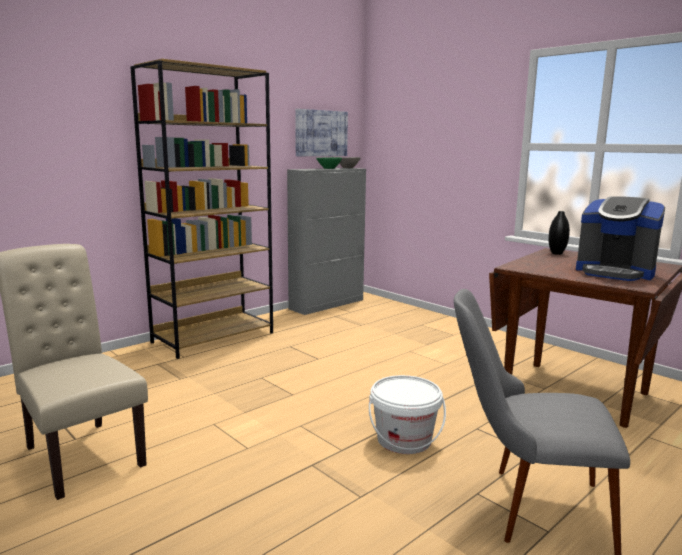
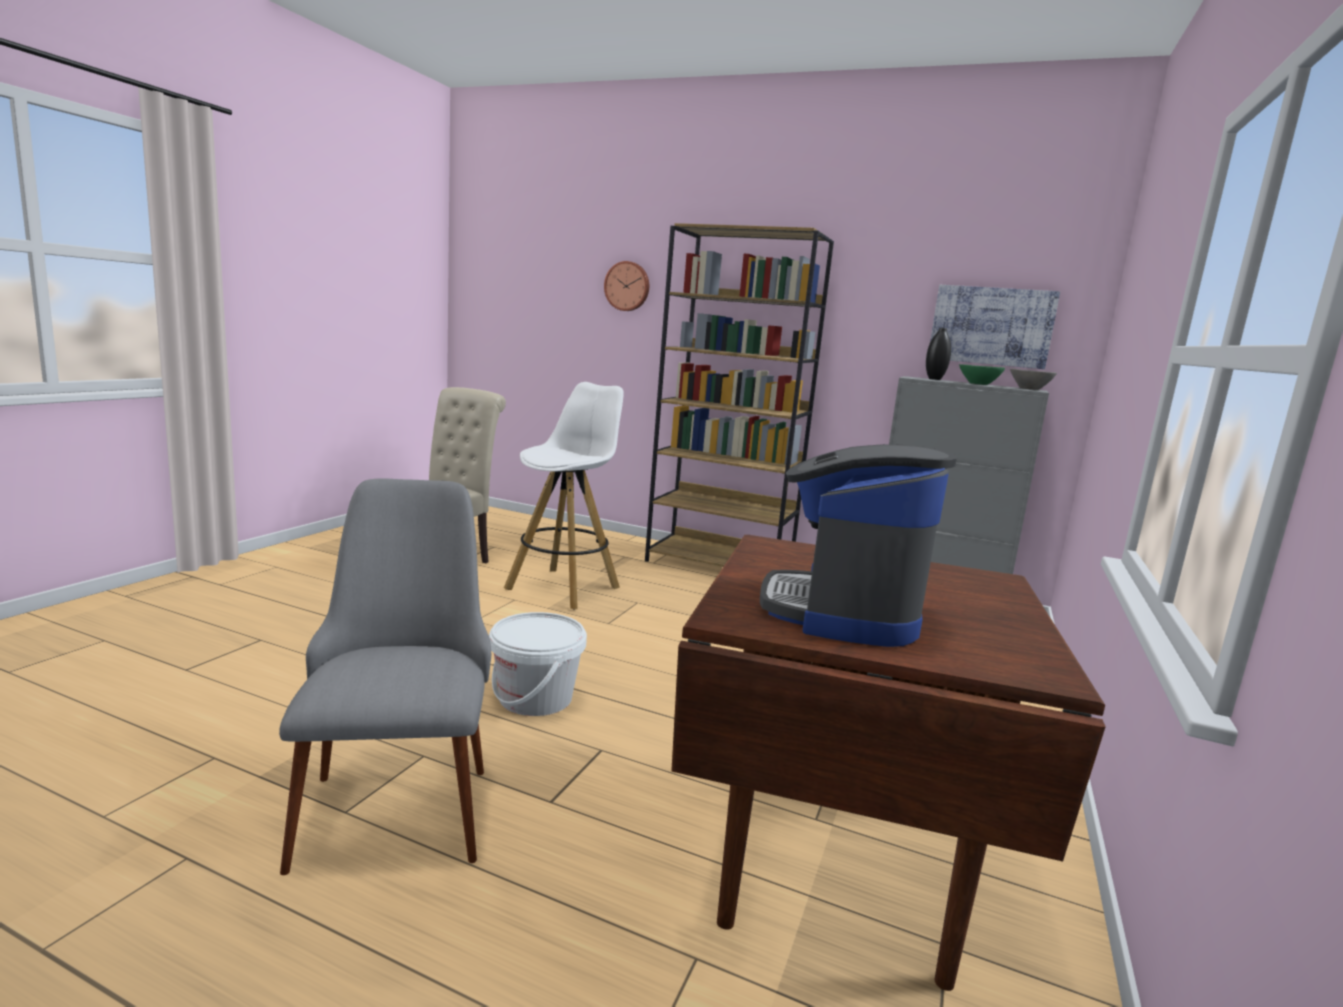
camera: 65 degrees right, 0 degrees up
black vase [548,211,570,255] -> black vase moved to [926,328,951,380]
none -> white stool [504,382,624,609]
none -> wall clock [604,261,649,311]

